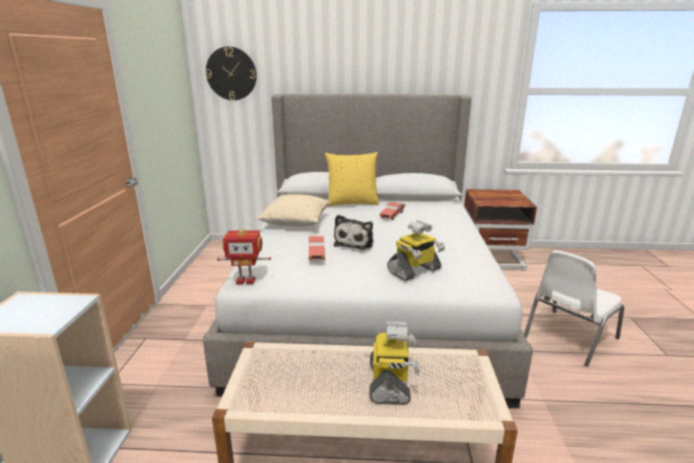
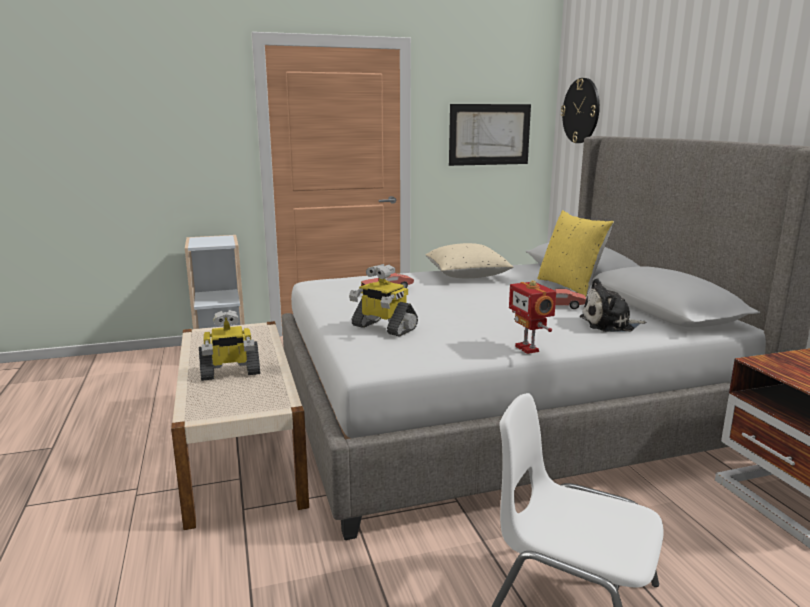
camera: 70 degrees right, 5 degrees down
toy robot [217,229,271,284] -> toy robot moved to [509,280,556,354]
plush toy [334,215,374,250] -> plush toy moved to [580,278,646,332]
none -> picture [449,104,531,166]

